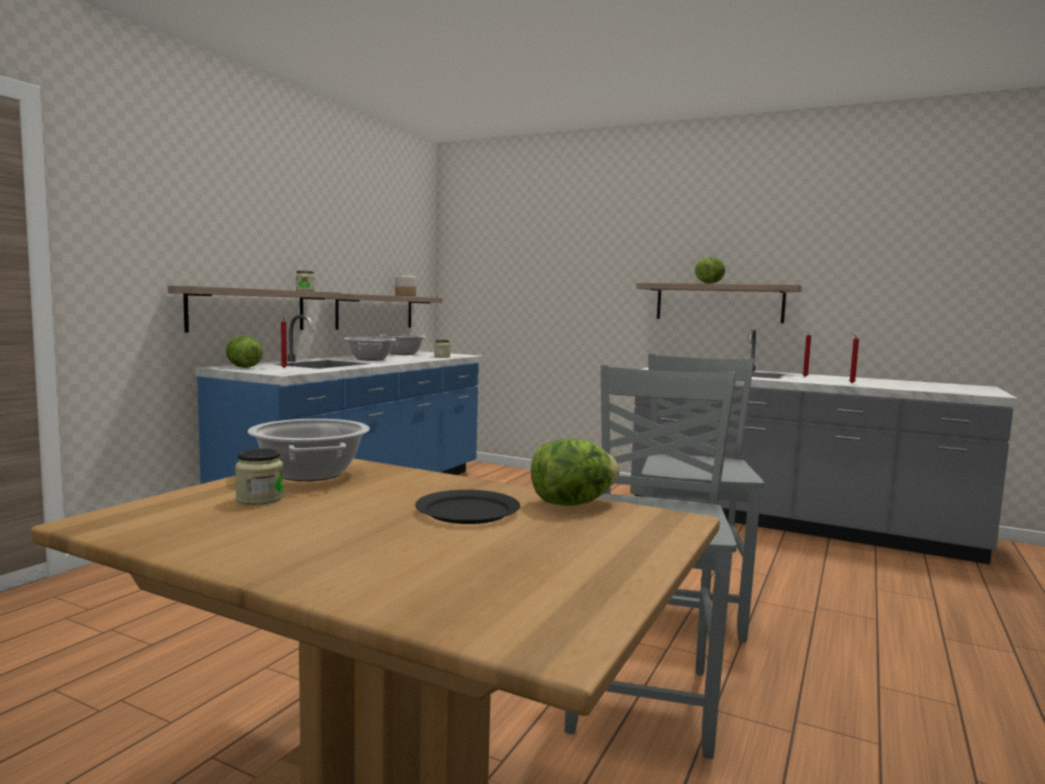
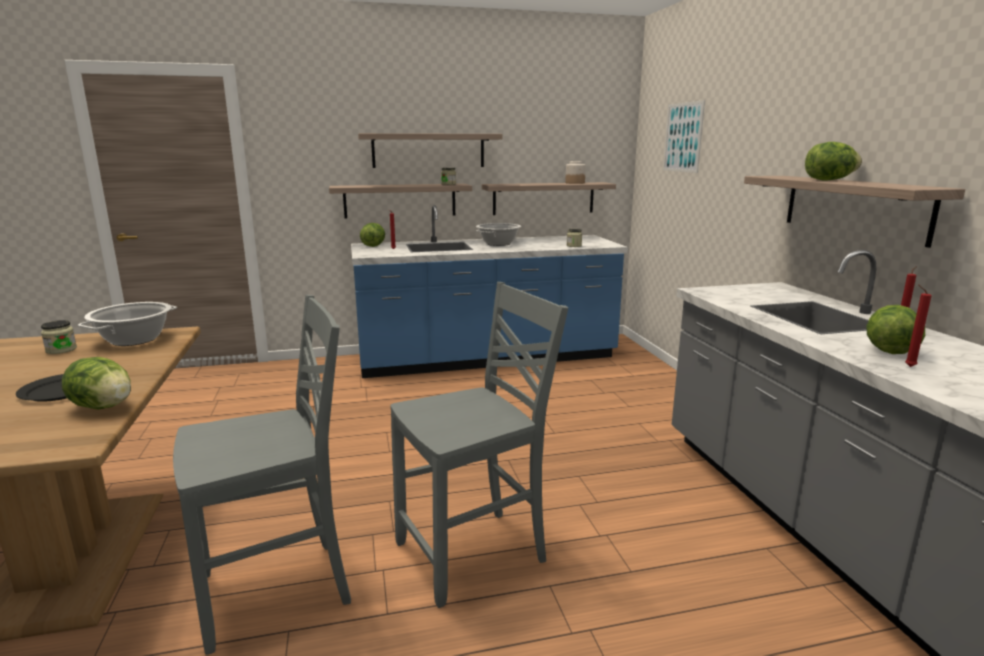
camera: 50 degrees right, 10 degrees up
cooking pot [379,334,427,355] -> none
none -> shelf [358,133,503,168]
none -> picture [663,100,705,173]
none -> lettuce [866,305,925,354]

